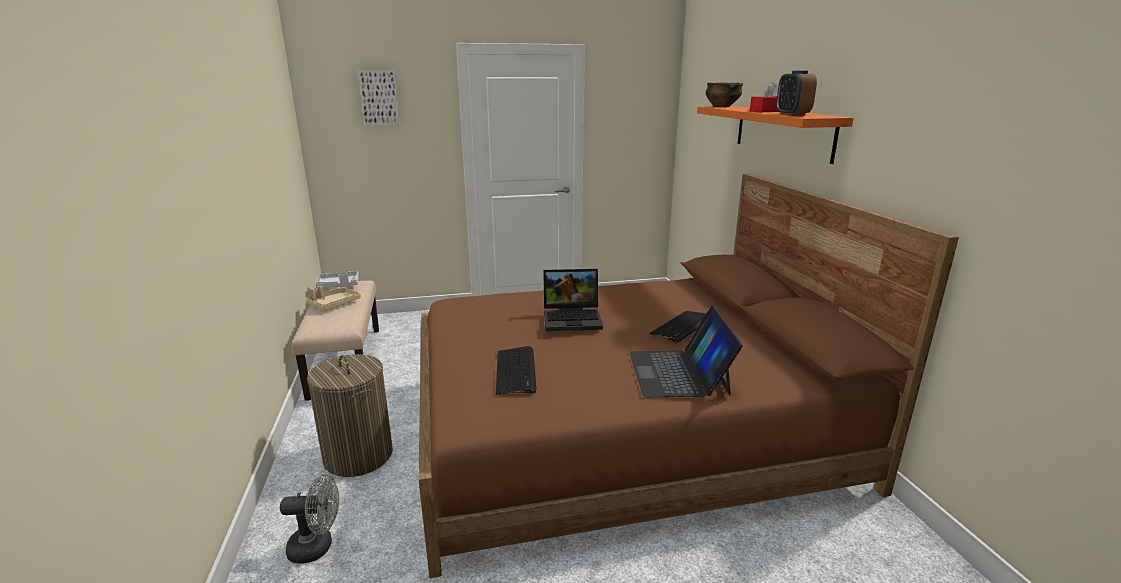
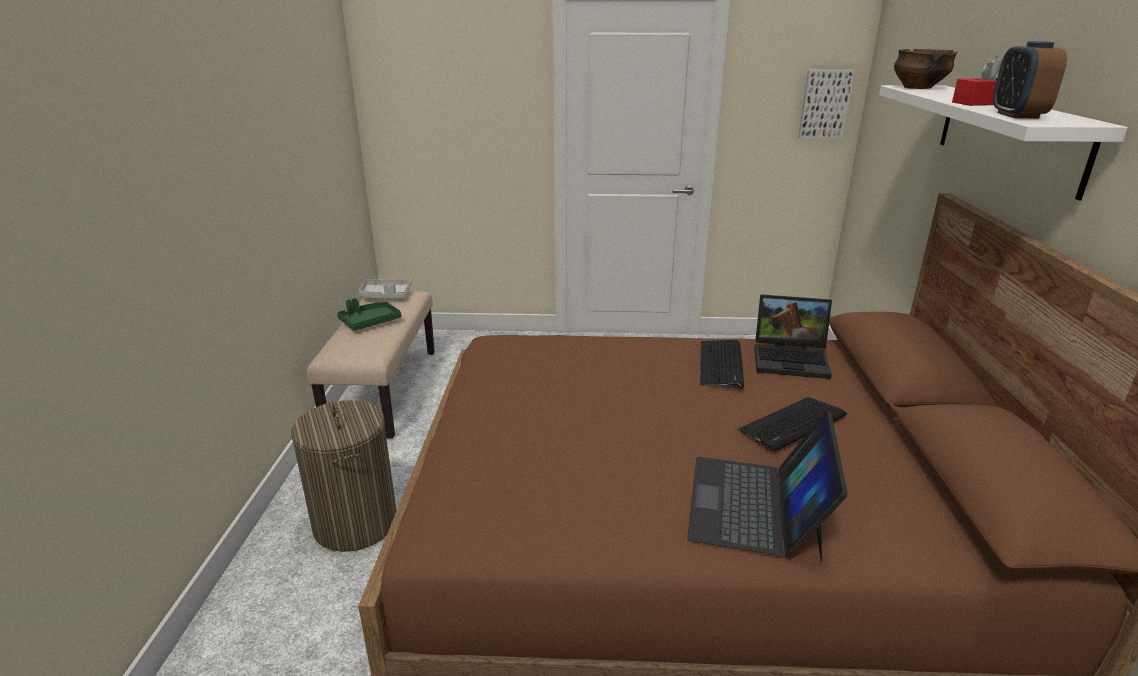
camera: 15 degrees right, 5 degrees up
grey fan [280,474,339,564] -> none
beige tray [306,286,361,310] -> green tray [337,298,401,331]
picture [358,71,400,125] -> picture moved to [798,70,855,139]
keyboard [496,346,536,395] -> keyboard moved to [700,340,744,389]
laptop [543,269,603,331] -> laptop moved to [754,294,832,379]
orange shelf [697,106,854,164] -> white shelf [879,85,1128,201]

